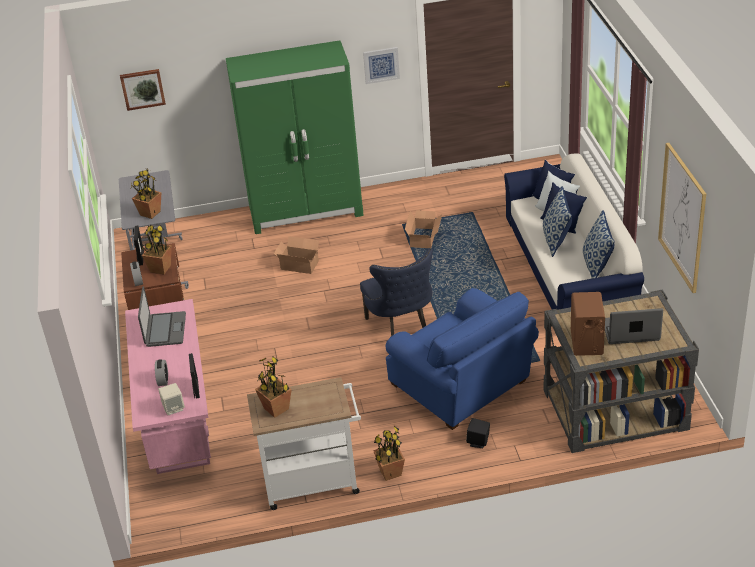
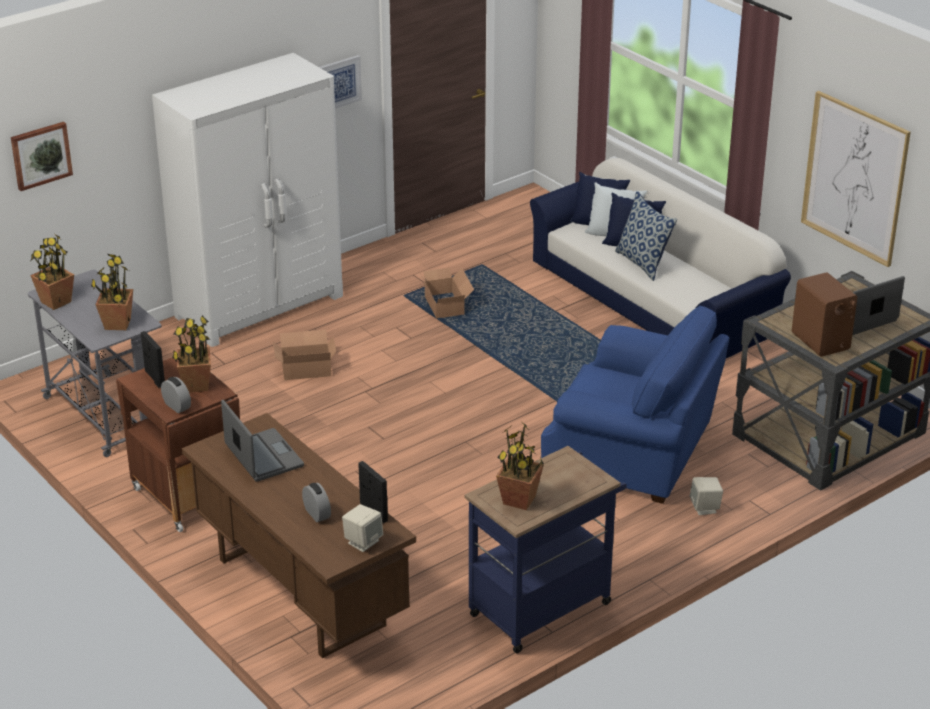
camera: 30 degrees left, 5 degrees down
pink desk [125,299,211,474] -> brown desk [182,413,416,659]
green cabinet [226,40,364,234] -> white cabinet [152,53,343,347]
white cart [247,377,361,510] -> blue cart [465,446,627,653]
blue chair [360,248,433,336] -> none
potted plant [373,426,405,481] -> potted plant moved to [30,233,74,310]
black speaker [466,418,490,448] -> beige speaker [690,477,723,515]
pillow [583,210,615,279] -> none

